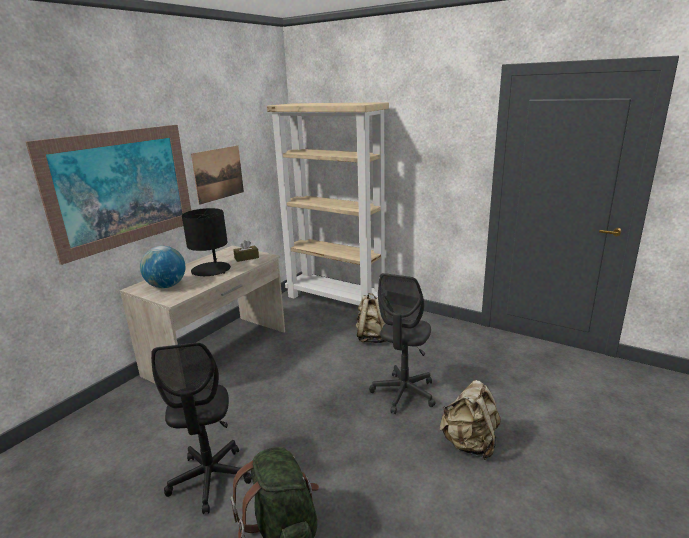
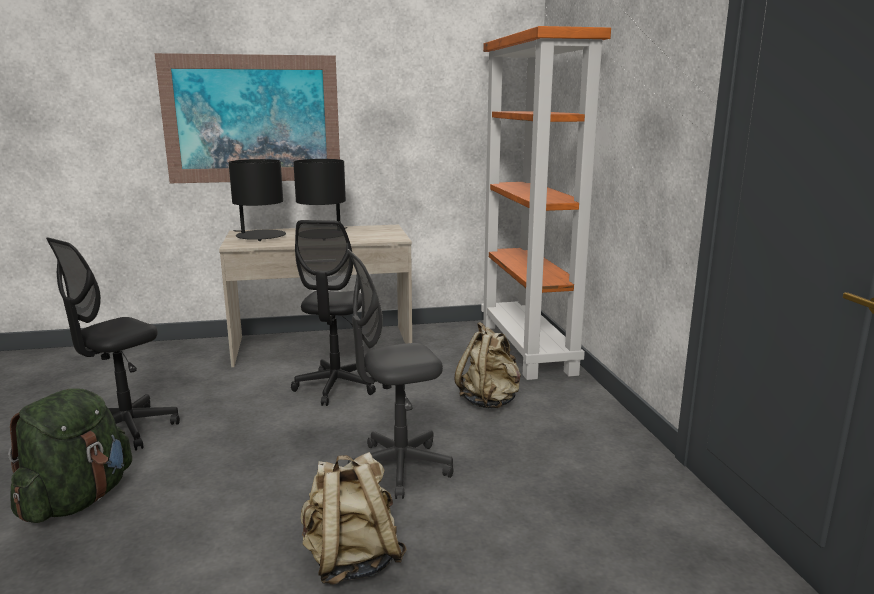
camera: 45 degrees right, 5 degrees down
globe [140,246,185,288] -> black table lamp [229,159,286,241]
picture [191,145,244,205] -> none
brown tissue box [233,240,259,262] -> none
beige bookcase [267,102,389,306] -> orange bookcase [481,26,611,380]
none -> black office chair [291,220,376,406]

